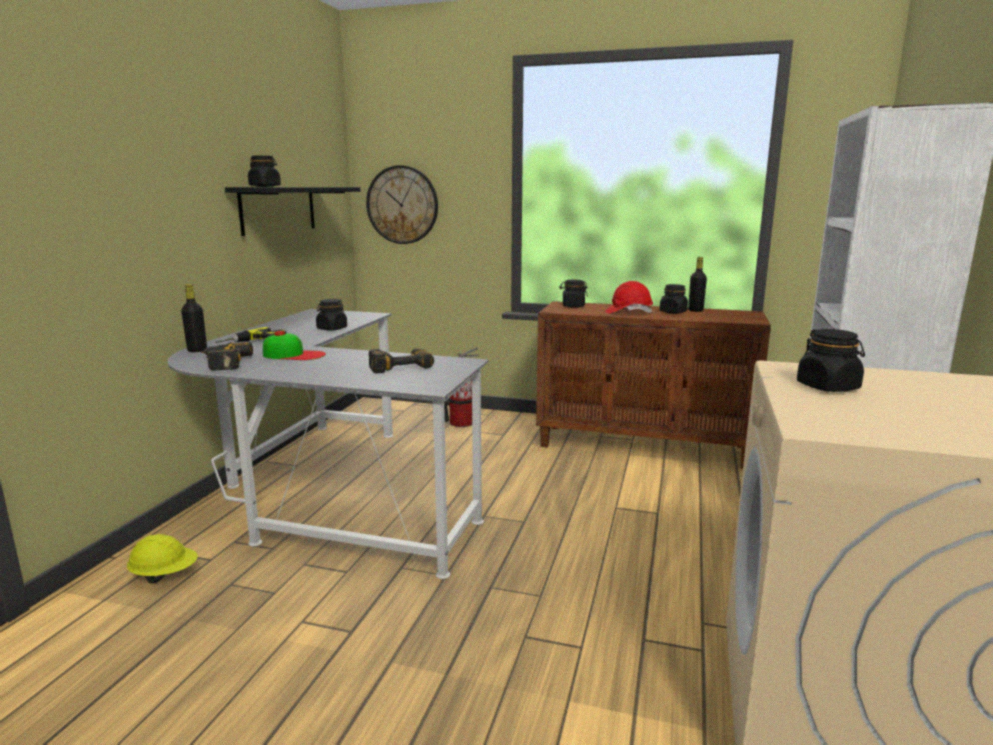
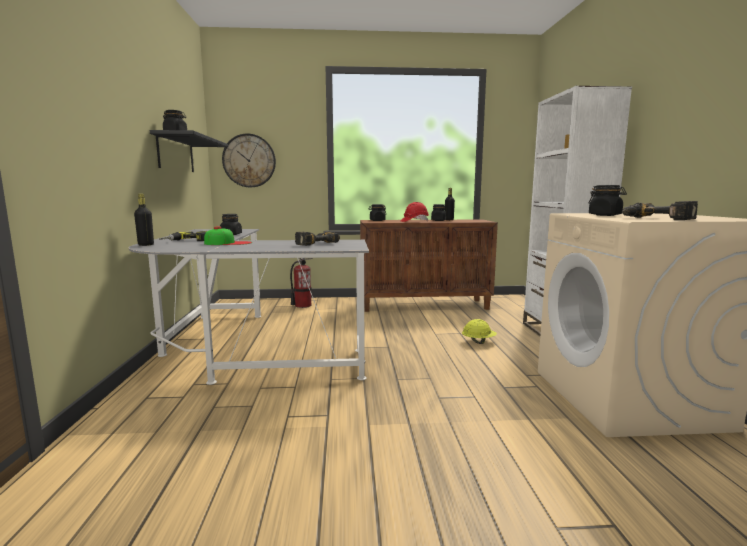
camera: 20 degrees left, 5 degrees down
yellow hard hat [127,534,198,583] -> yellow hard hat moved to [462,319,497,344]
power drill [201,342,253,371] -> power drill moved to [622,201,698,220]

